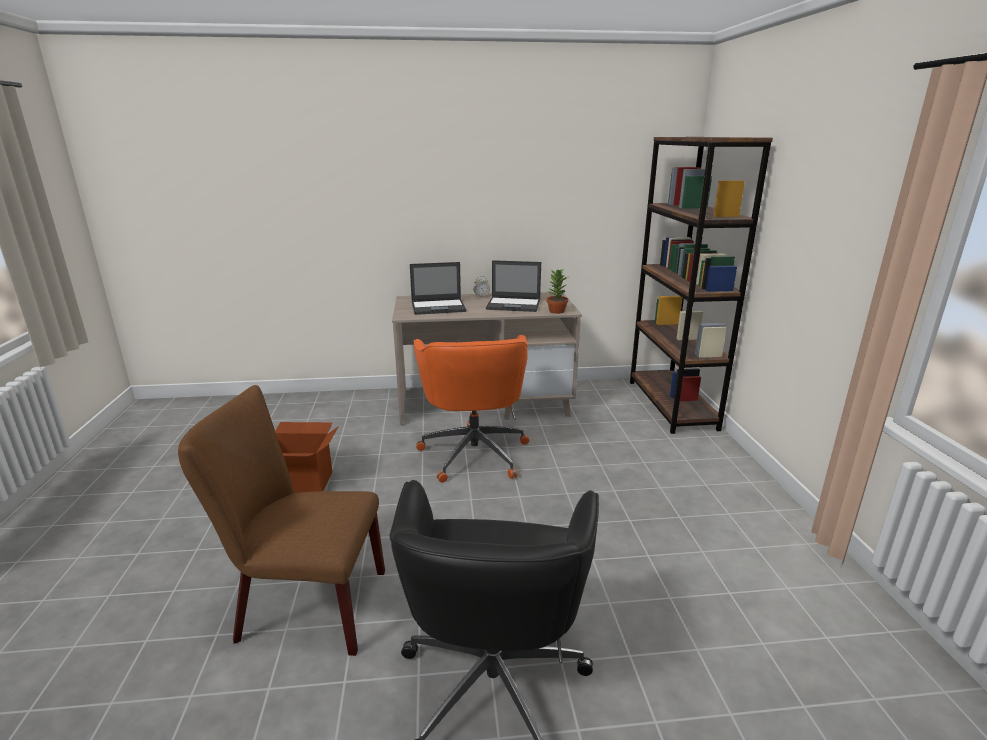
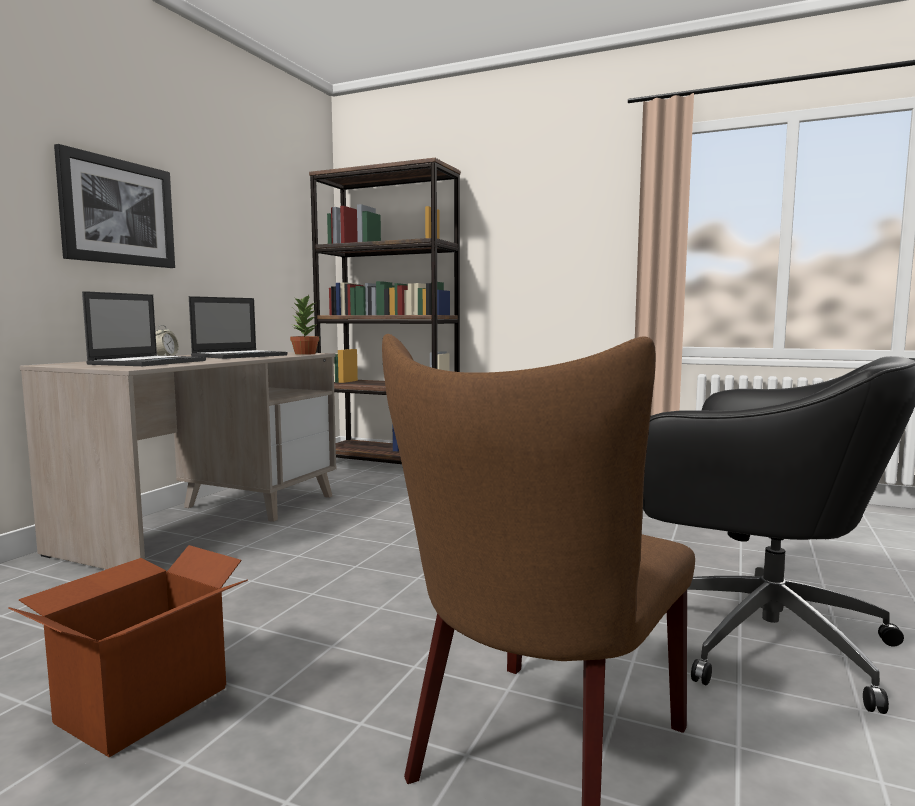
camera: 60 degrees left, 15 degrees down
orange office chair [413,335,529,482] -> none
none -> picture [54,144,175,268]

